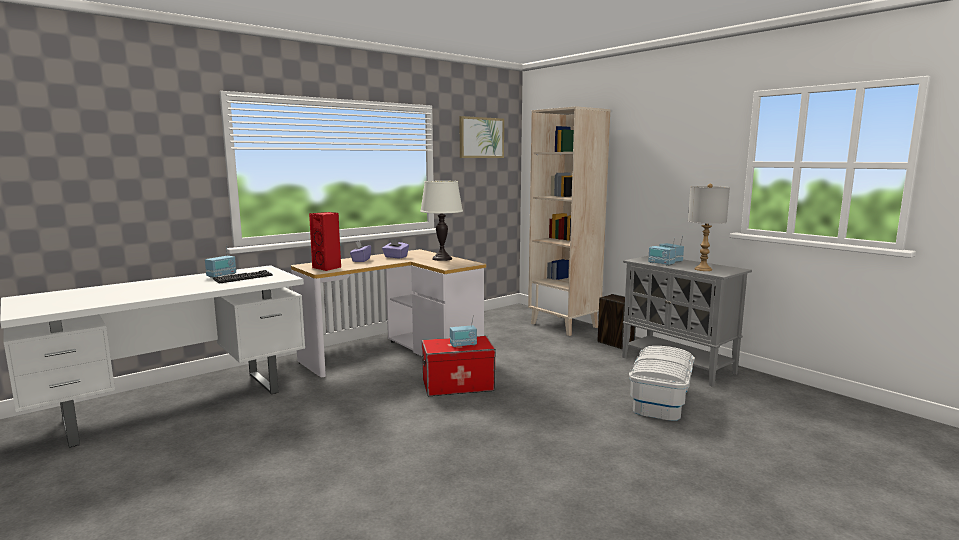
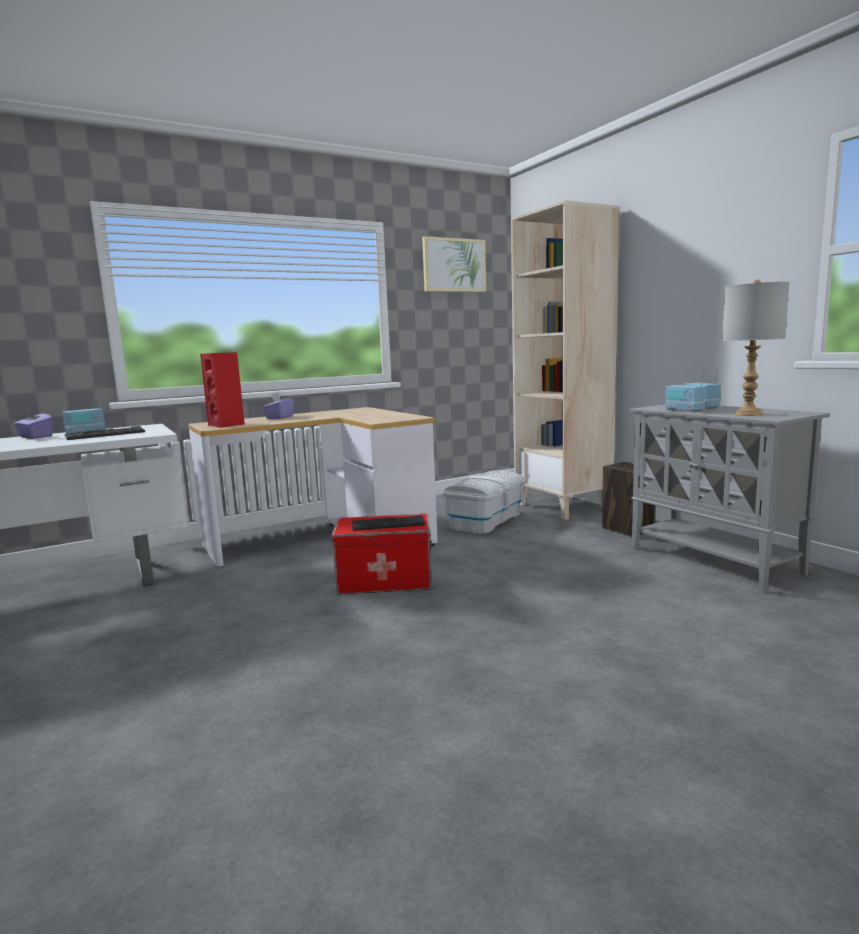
camera: 10 degrees right, 0 degrees up
purple tissue box [382,239,409,258] -> purple tissue box moved to [14,409,53,439]
white table lamp [420,181,463,261] -> none
radio [450,315,477,347] -> keyboard [352,515,425,531]
white storage box [629,346,695,421] -> white storage box moved to [442,470,526,534]

